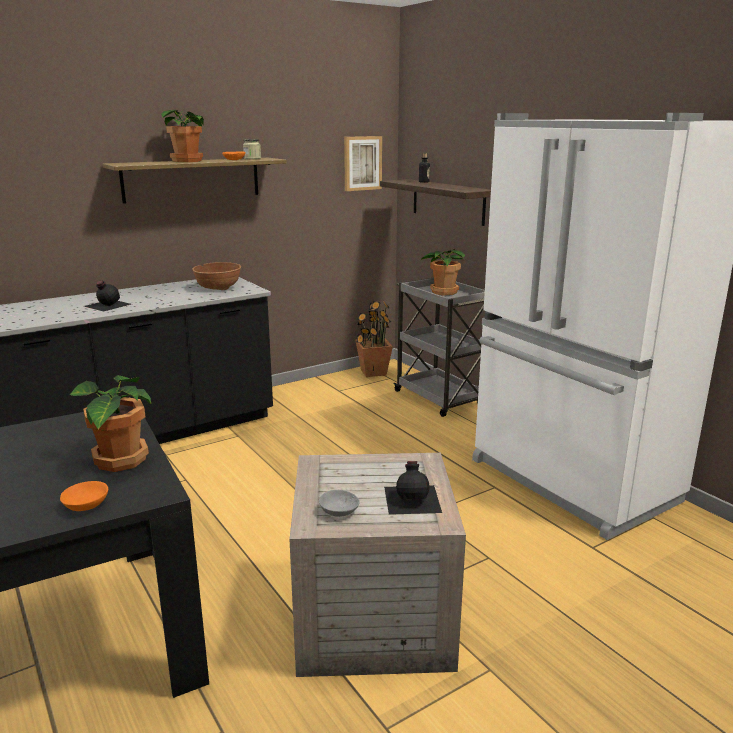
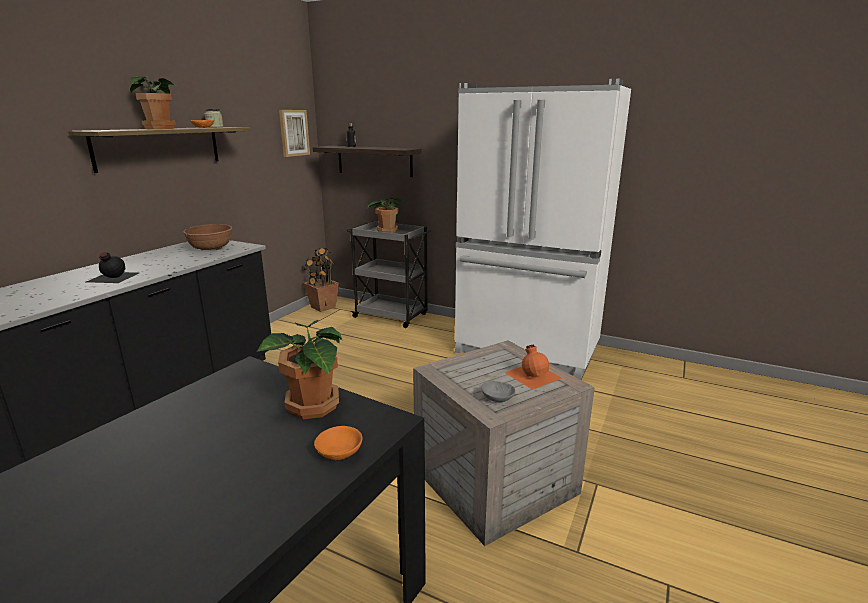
camera: 30 degrees left, 0 degrees up
black bottle [384,461,442,515] -> orange bottle [504,345,562,390]

